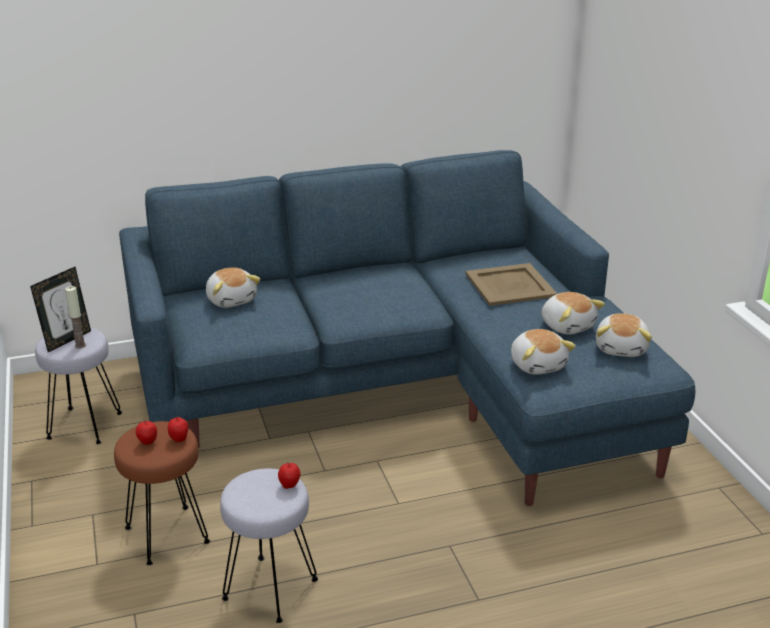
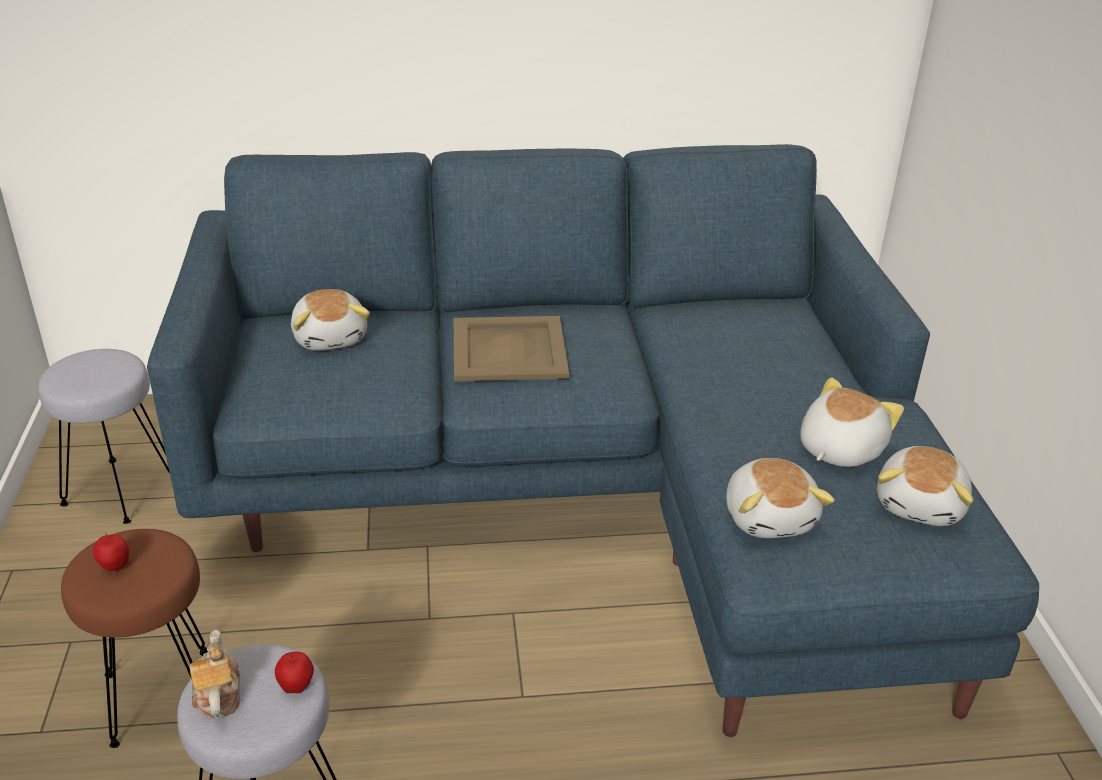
camera: 10 degrees right, 5 degrees up
picture frame [30,267,91,352] -> none
candle [65,286,86,349] -> none
apple [168,417,188,442] -> none
beige tray [466,263,557,306] -> beige tray moved to [454,316,569,381]
plush toy [542,292,605,335] -> plush toy turned 120 degrees counterclockwise [800,378,904,467]
none -> teapot [190,630,240,718]

